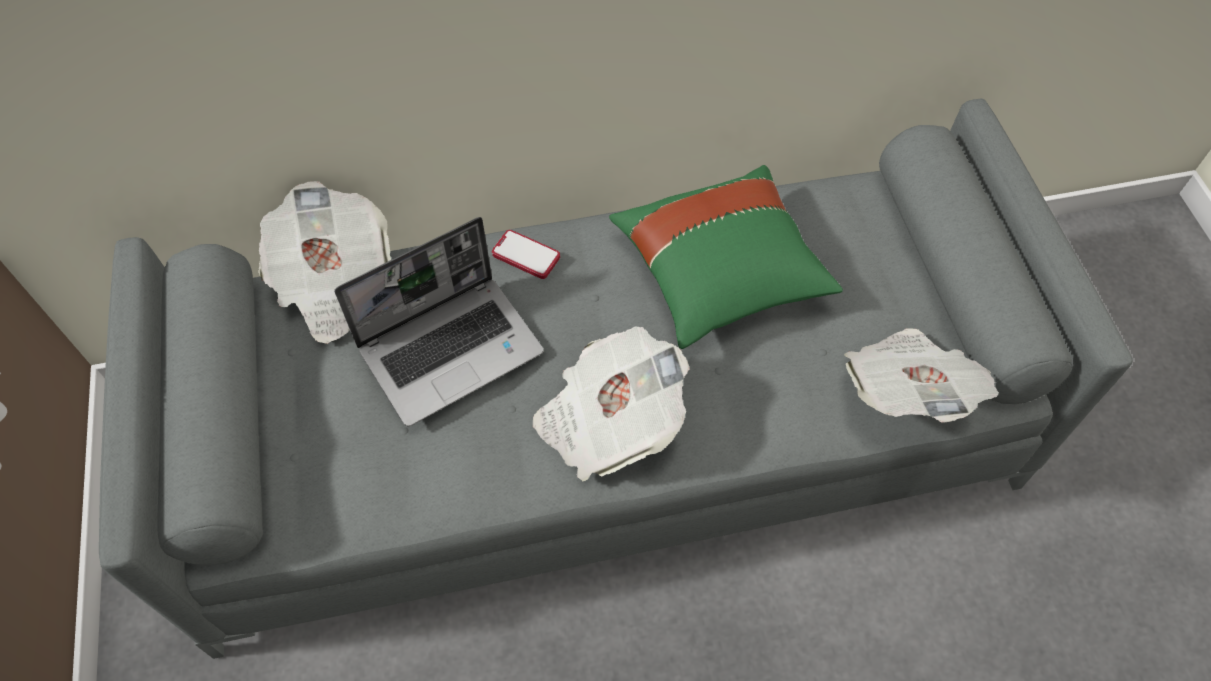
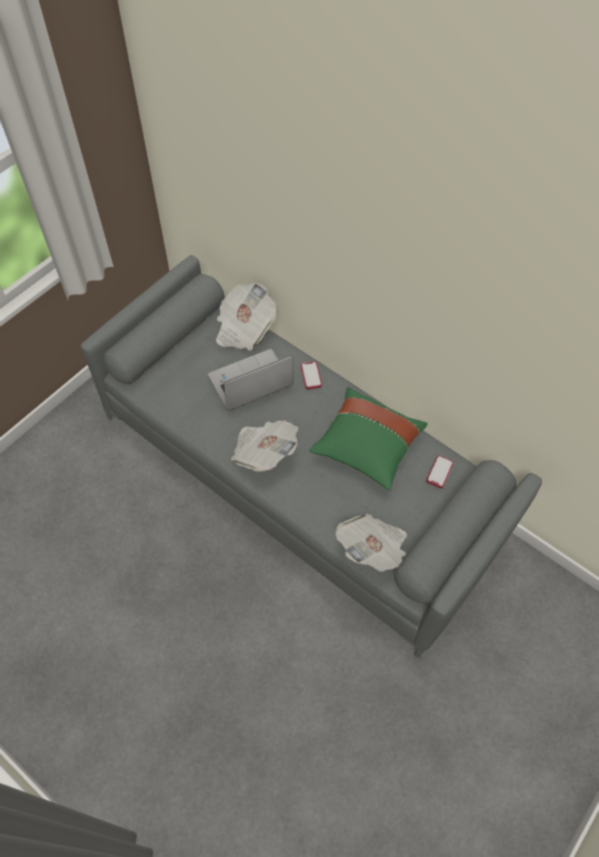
camera: 50 degrees right, 0 degrees up
laptop [334,217,543,426] -> laptop turned 135 degrees clockwise [208,349,293,411]
none -> phone [426,455,454,488]

